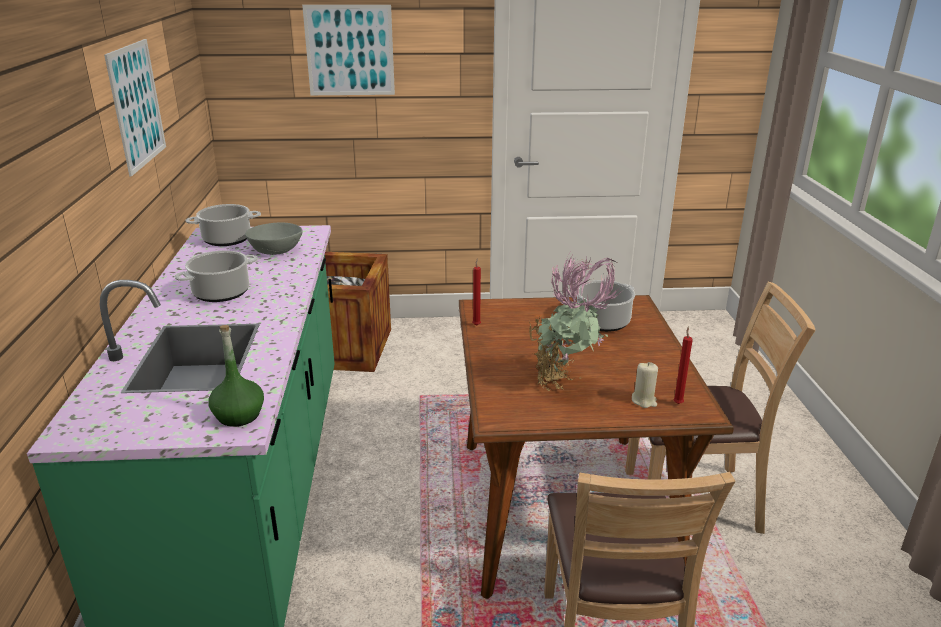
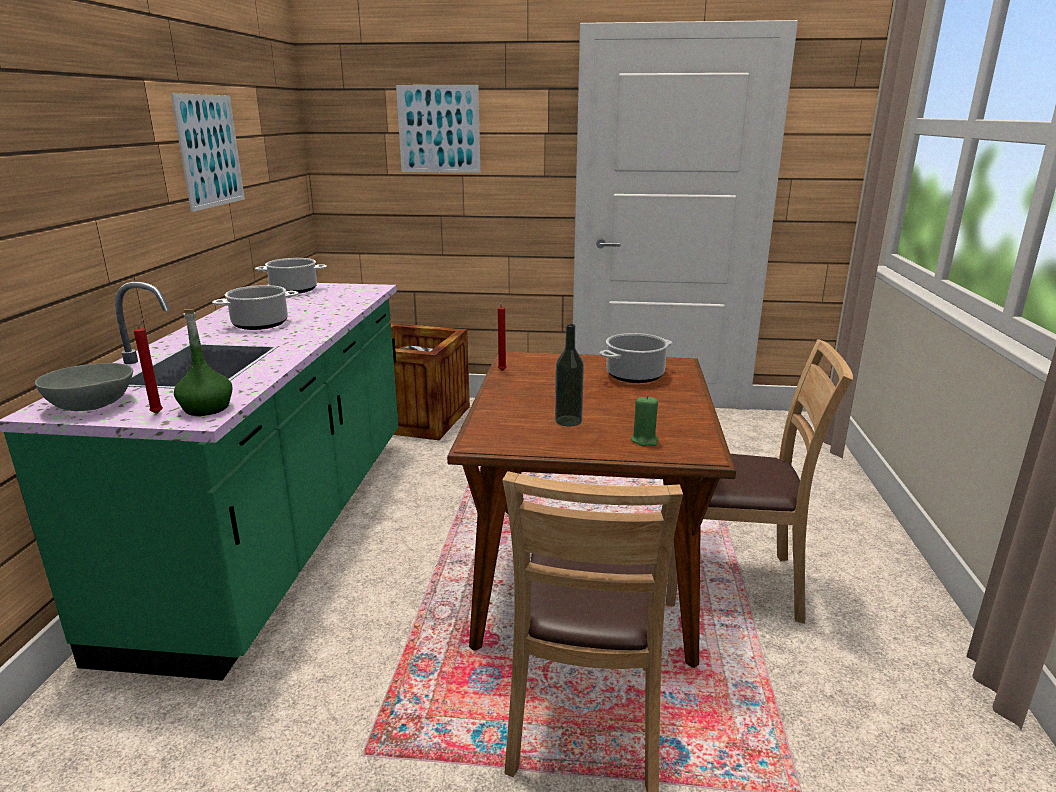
camera: 10 degrees right, 5 degrees down
grey bowl [245,222,303,255] -> grey bowl moved to [35,363,133,411]
potted plant [529,255,622,392] -> bottle [555,324,584,426]
beige candle [632,362,658,408] -> green candle [631,395,659,446]
red candle [673,327,693,404] -> red candle moved to [134,317,163,414]

